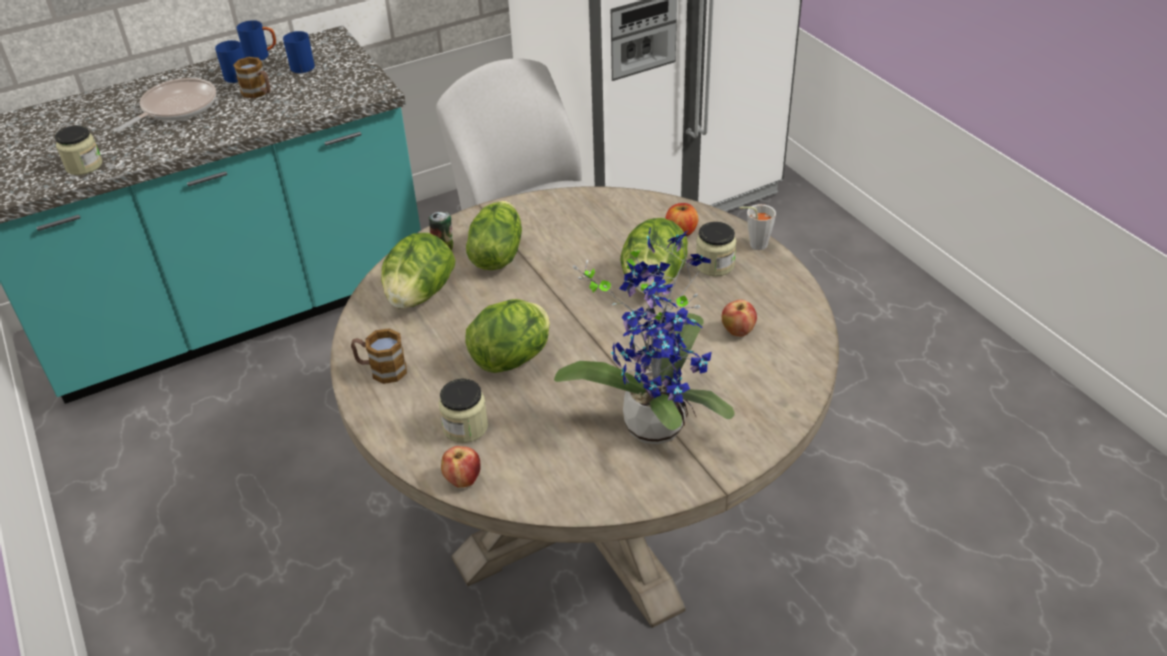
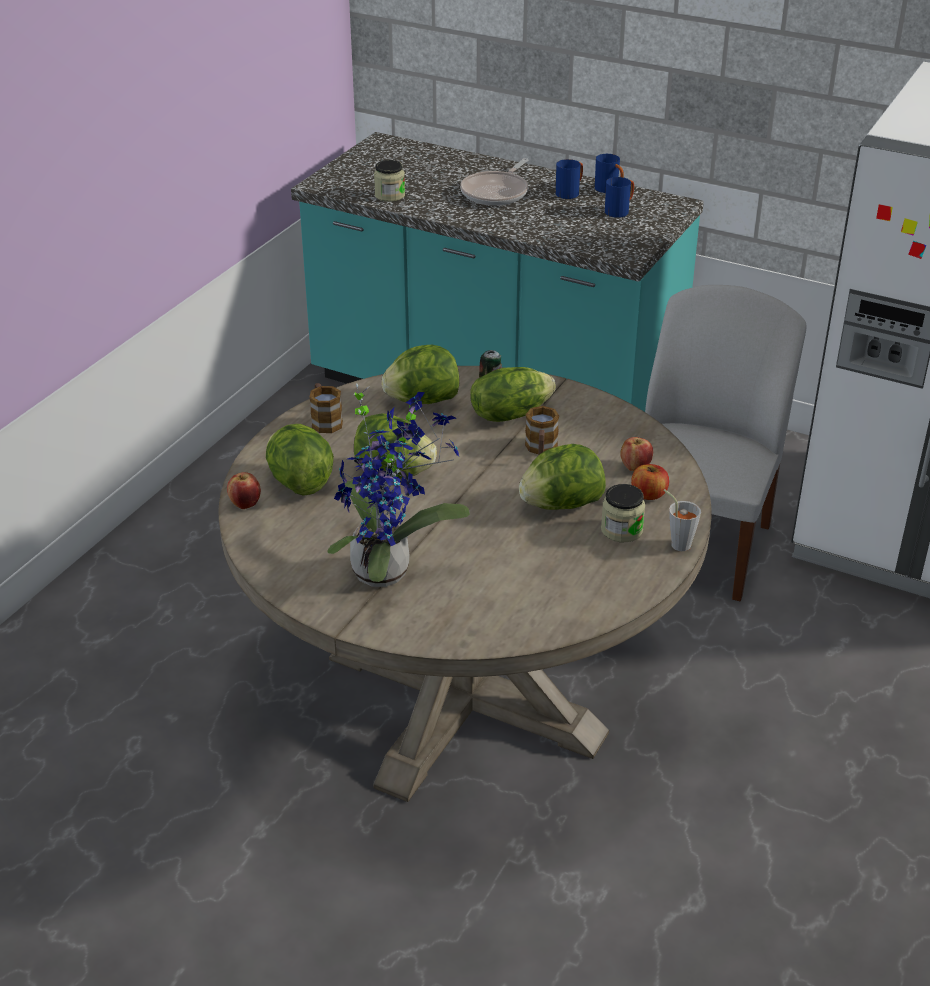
camera: 55 degrees right, 5 degrees down
frying pan [114,78,217,132] -> frying pan turned 120 degrees clockwise [460,158,529,206]
mug [233,57,271,98] -> mug moved to [525,406,559,455]
jar [439,378,488,443] -> lettuce [266,424,334,496]
apple [722,300,757,337] -> apple moved to [620,437,653,471]

